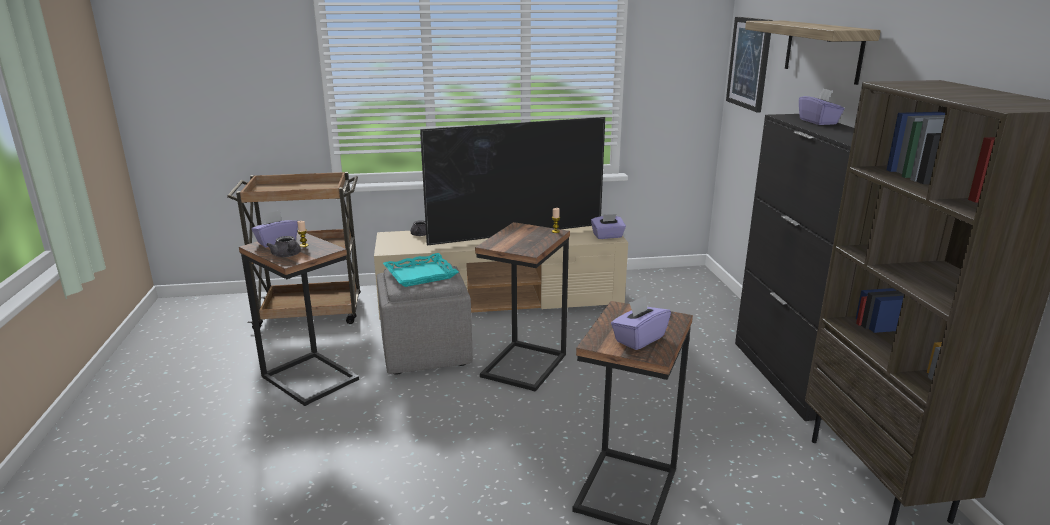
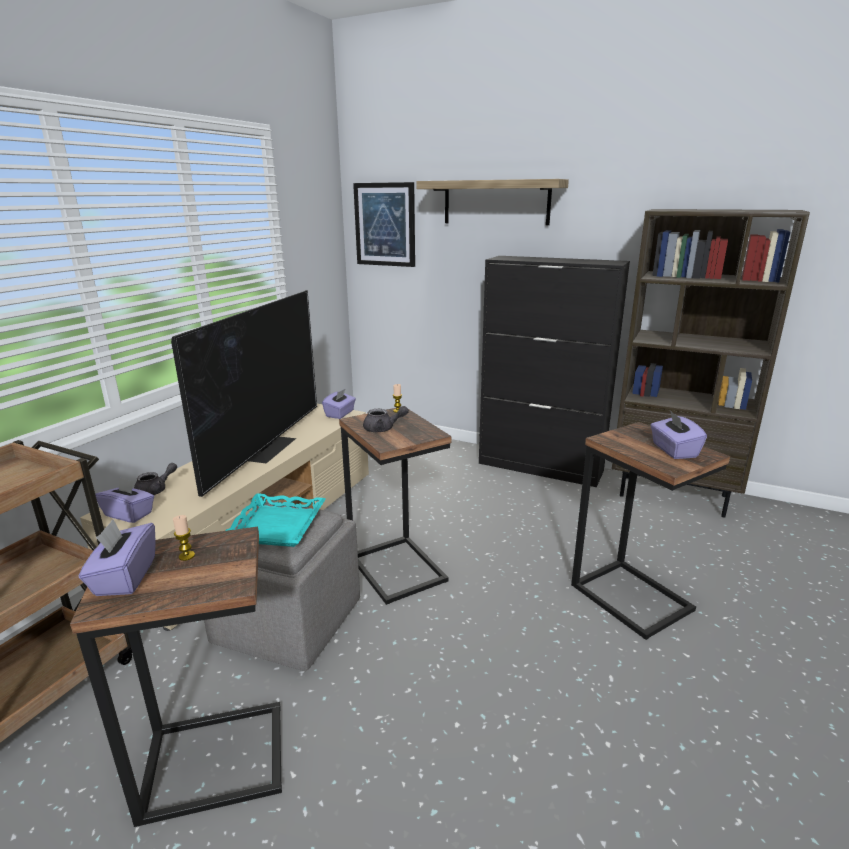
camera: 55 degrees left, 0 degrees up
grey teapot [266,236,301,257] -> grey teapot moved to [363,406,409,432]
purple tissue box [799,88,845,125] -> purple tissue box moved to [95,477,154,523]

